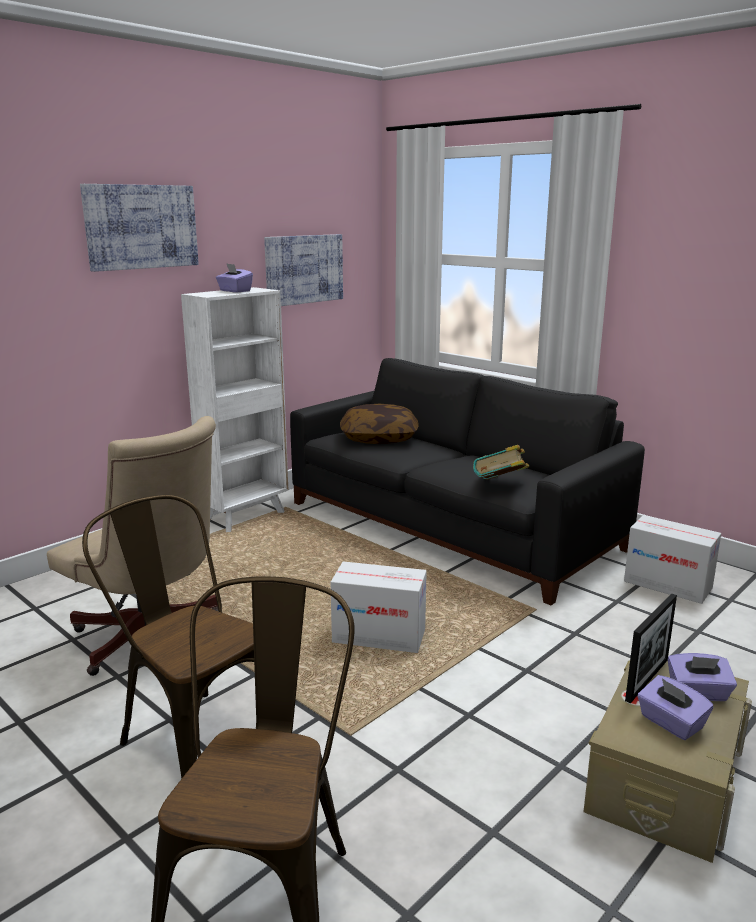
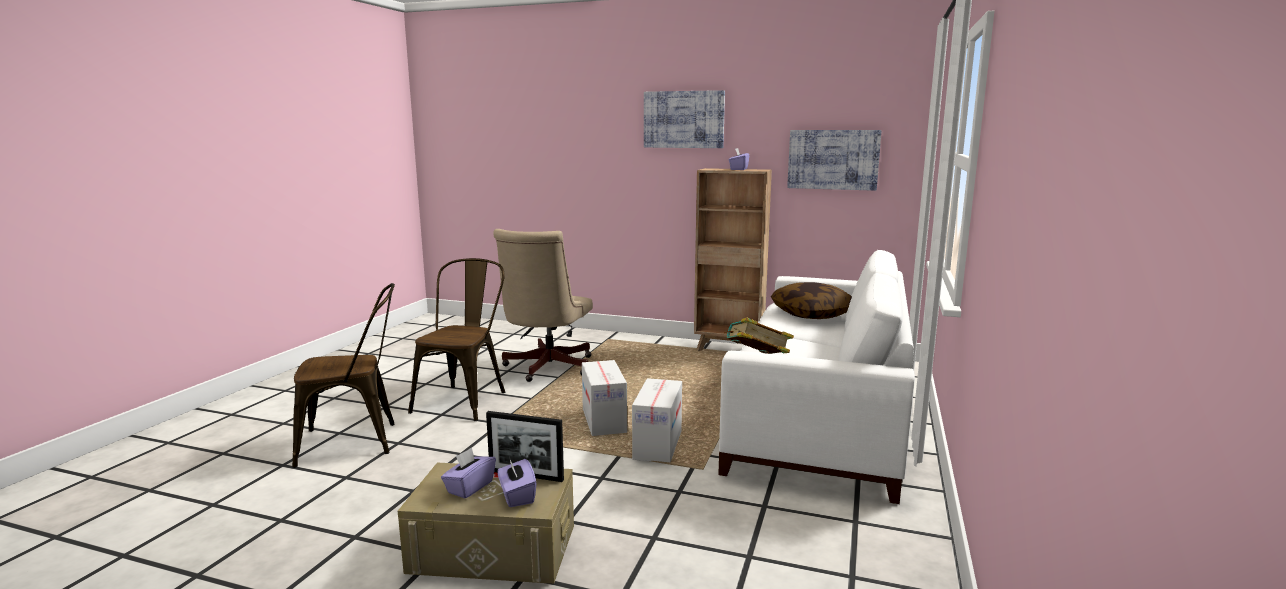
camera: 65 degrees right, 5 degrees down
white bookcase [181,287,289,532] -> brown bookcase [694,168,772,351]
black sofa [290,358,645,605] -> white sofa [719,250,915,504]
cardboard box [624,515,721,604] -> cardboard box moved to [632,378,682,462]

